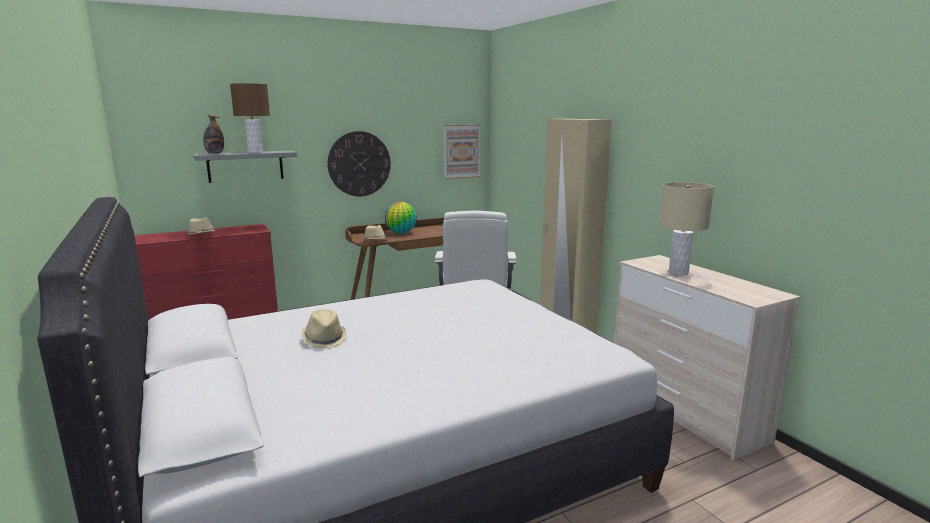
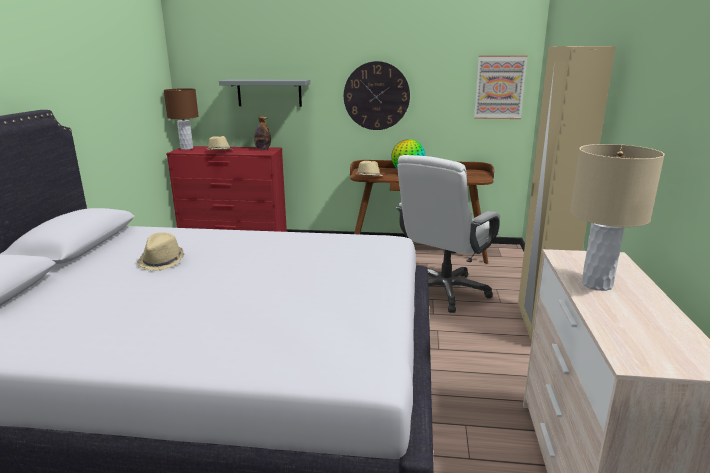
camera: 35 degrees right, 5 degrees up
bottle [203,115,224,154] -> bottle moved to [254,116,271,150]
brown table lamp [230,83,270,153] -> brown table lamp moved to [164,88,199,150]

